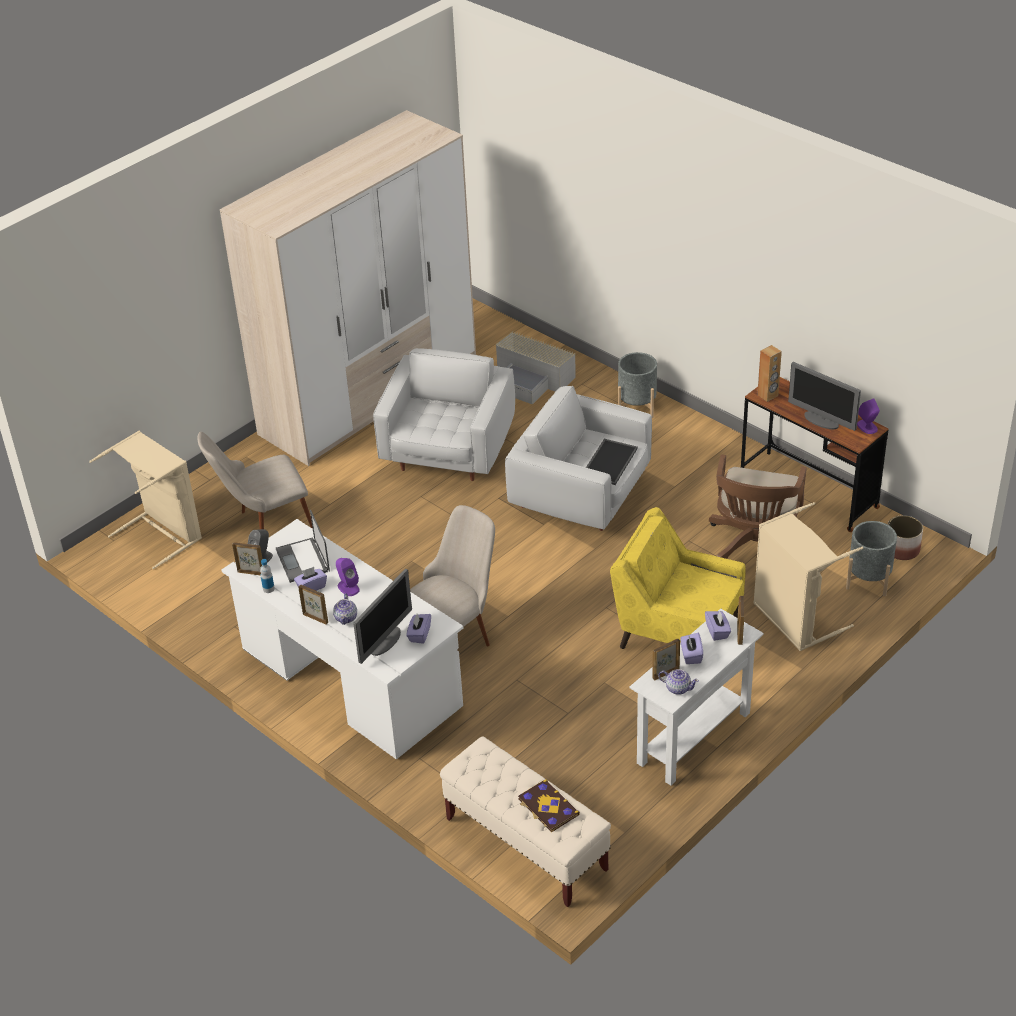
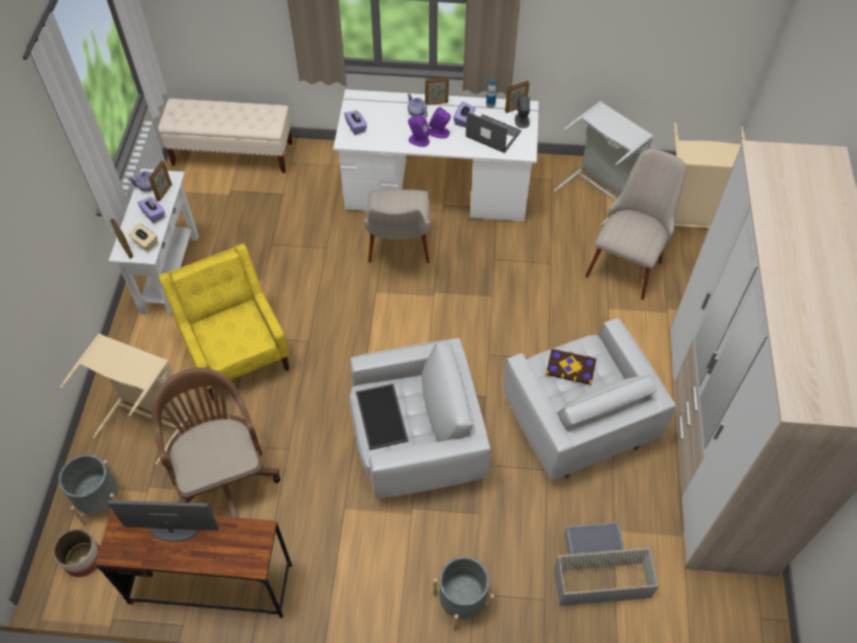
camera: 140 degrees right, 15 degrees up
monitor [353,569,412,664] -> none
book [518,779,580,832] -> book moved to [546,349,596,385]
yellow armchair [610,507,746,649] -> yellow armchair turned 105 degrees counterclockwise [159,244,289,401]
purple tissue box [705,611,731,641] -> beige tissue box [129,223,157,251]
brown speaker [757,345,782,402] -> none
purple speaker [857,398,880,434] -> purple speaker moved to [408,115,430,147]
none -> grey laundry basket [554,101,654,225]

